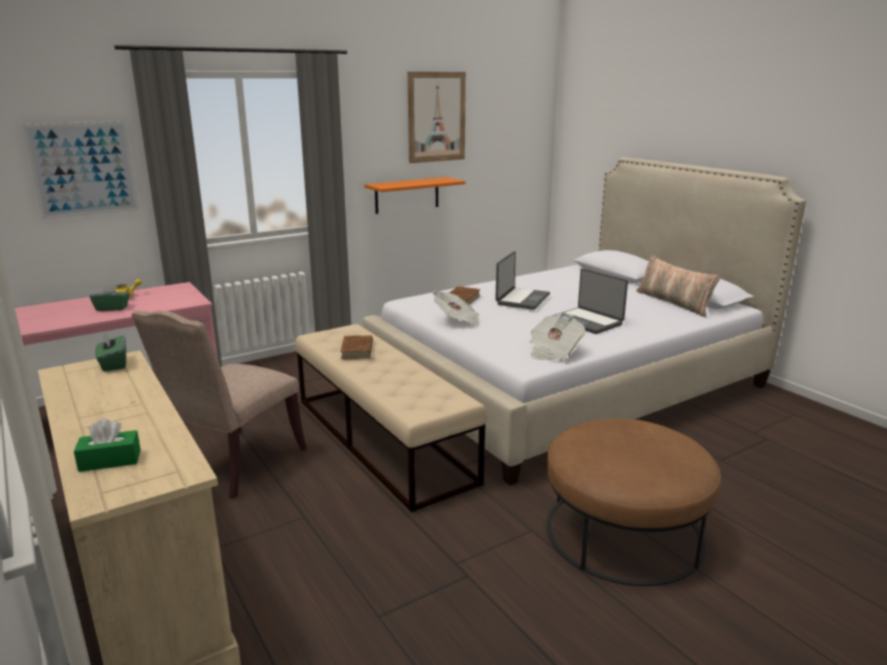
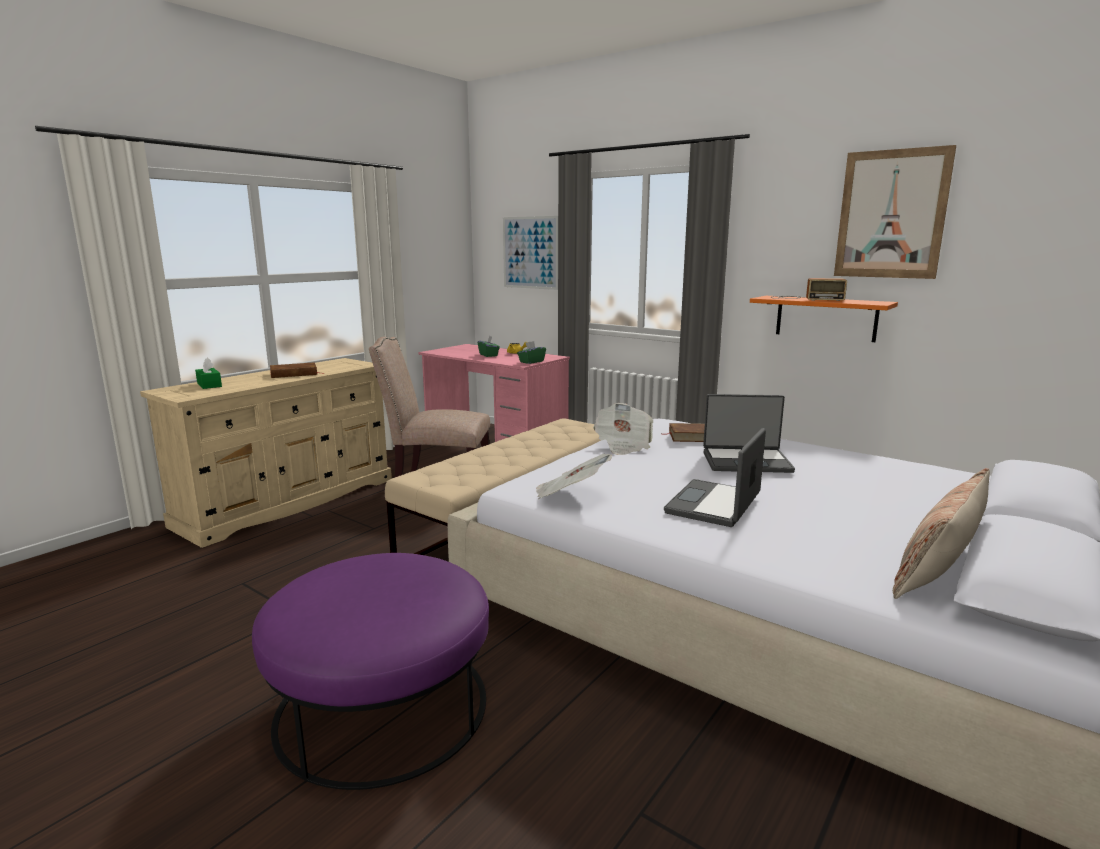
camera: 70 degrees right, 5 degrees down
green tissue box [95,332,126,371] -> green tissue box moved to [517,341,546,364]
brown book [340,335,373,359] -> brown book moved to [270,362,319,378]
brown ottoman [546,419,721,586] -> purple ottoman [252,553,489,790]
none -> radio [771,278,847,301]

